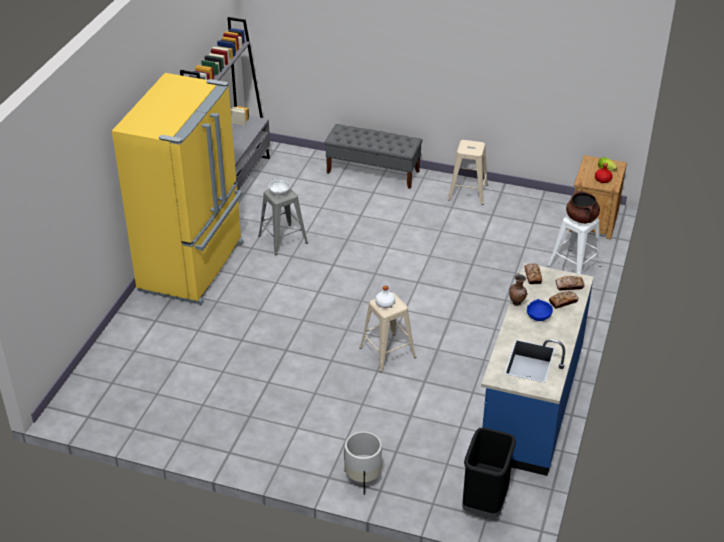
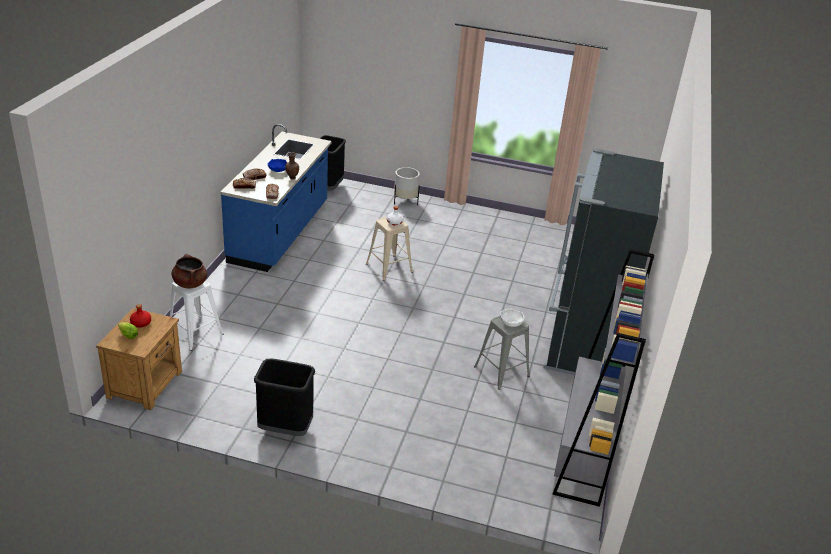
camera: 175 degrees right, 5 degrees down
yellow fridge [112,73,243,305] -> black fridge [543,149,664,375]
grey bench [324,124,422,189] -> none
beige stool [448,140,488,205] -> black trash can [254,359,315,436]

